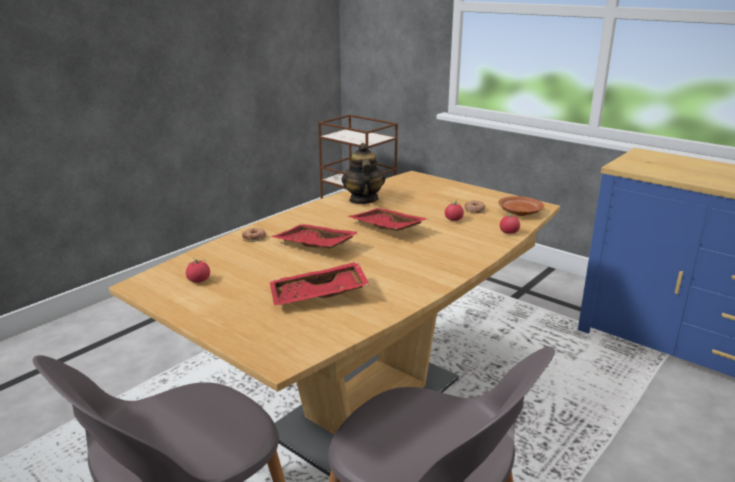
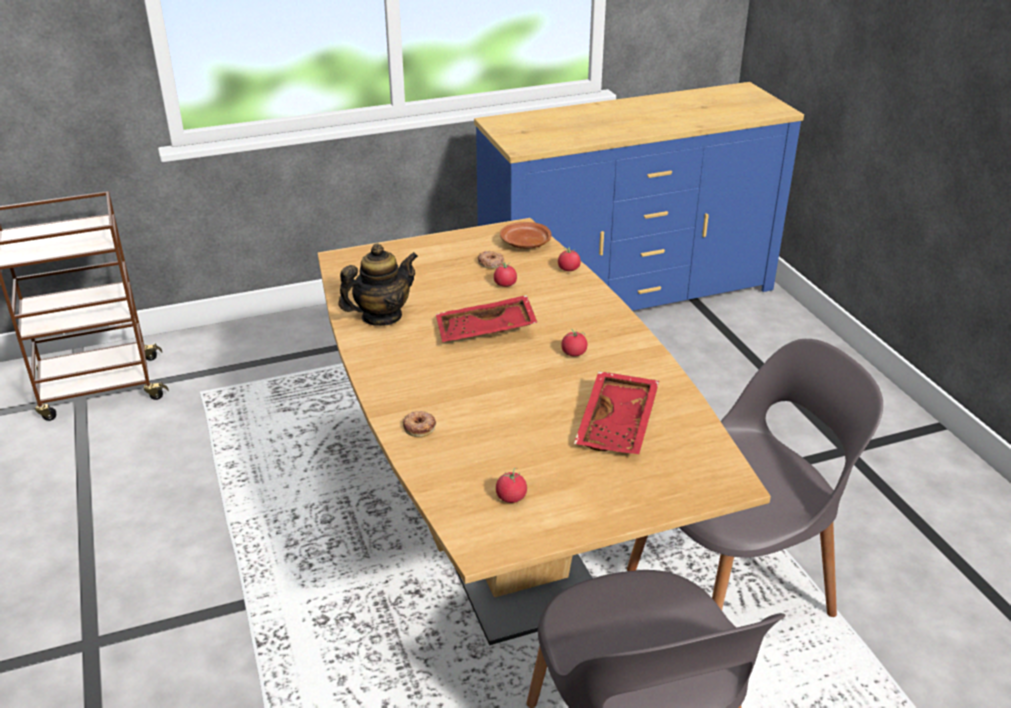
camera: 60 degrees left, 10 degrees up
red tray [270,224,359,248] -> none
teapot [342,143,386,204] -> teapot turned 120 degrees clockwise [339,243,418,326]
none -> tomato [561,329,587,357]

